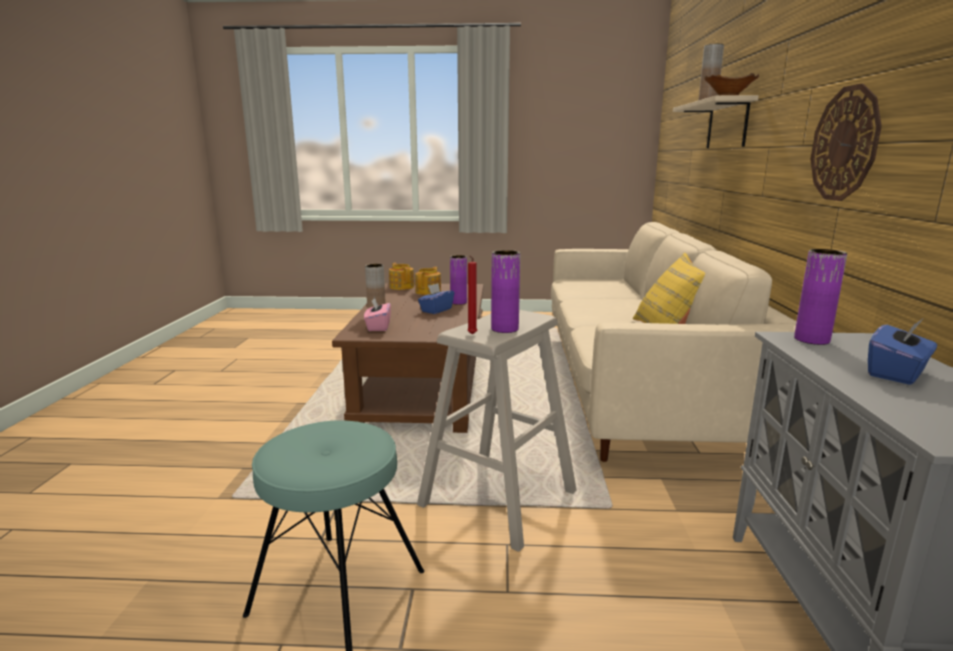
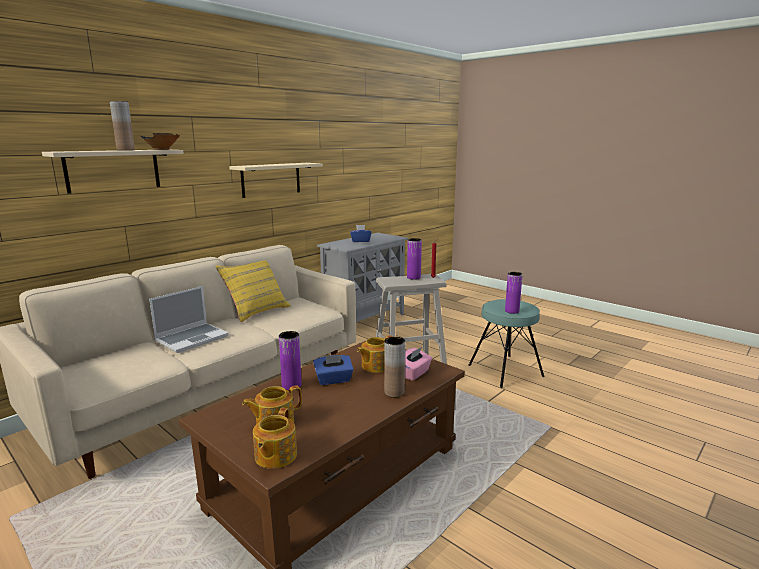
camera: 140 degrees left, 0 degrees up
purple vase [794,249,847,345] -> purple vase moved to [505,272,523,314]
wall clock [811,83,882,201] -> beige shelf [229,163,323,198]
none -> laptop [149,286,229,353]
none -> teapot [357,335,393,373]

